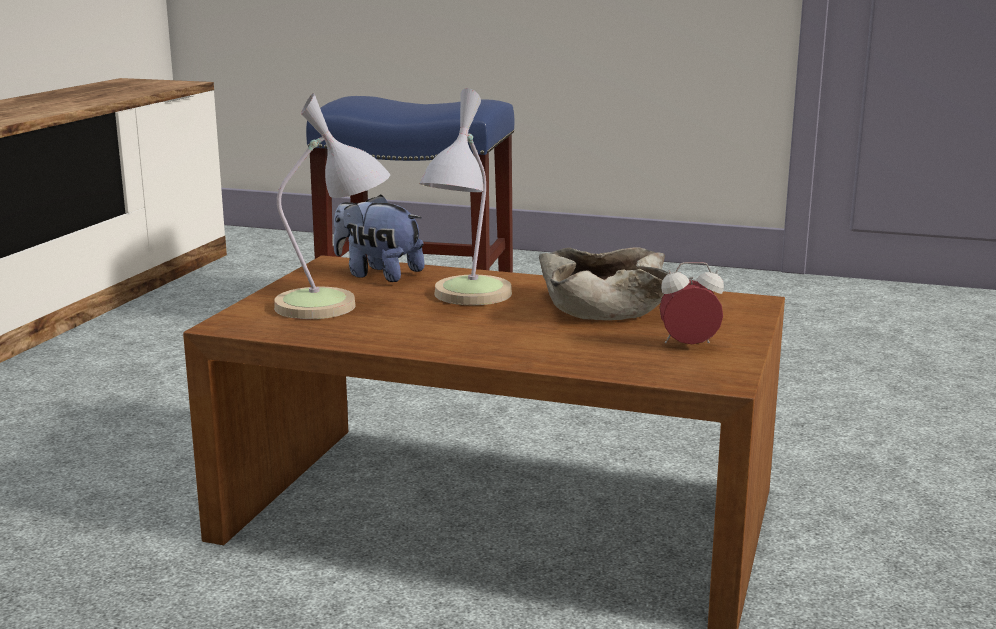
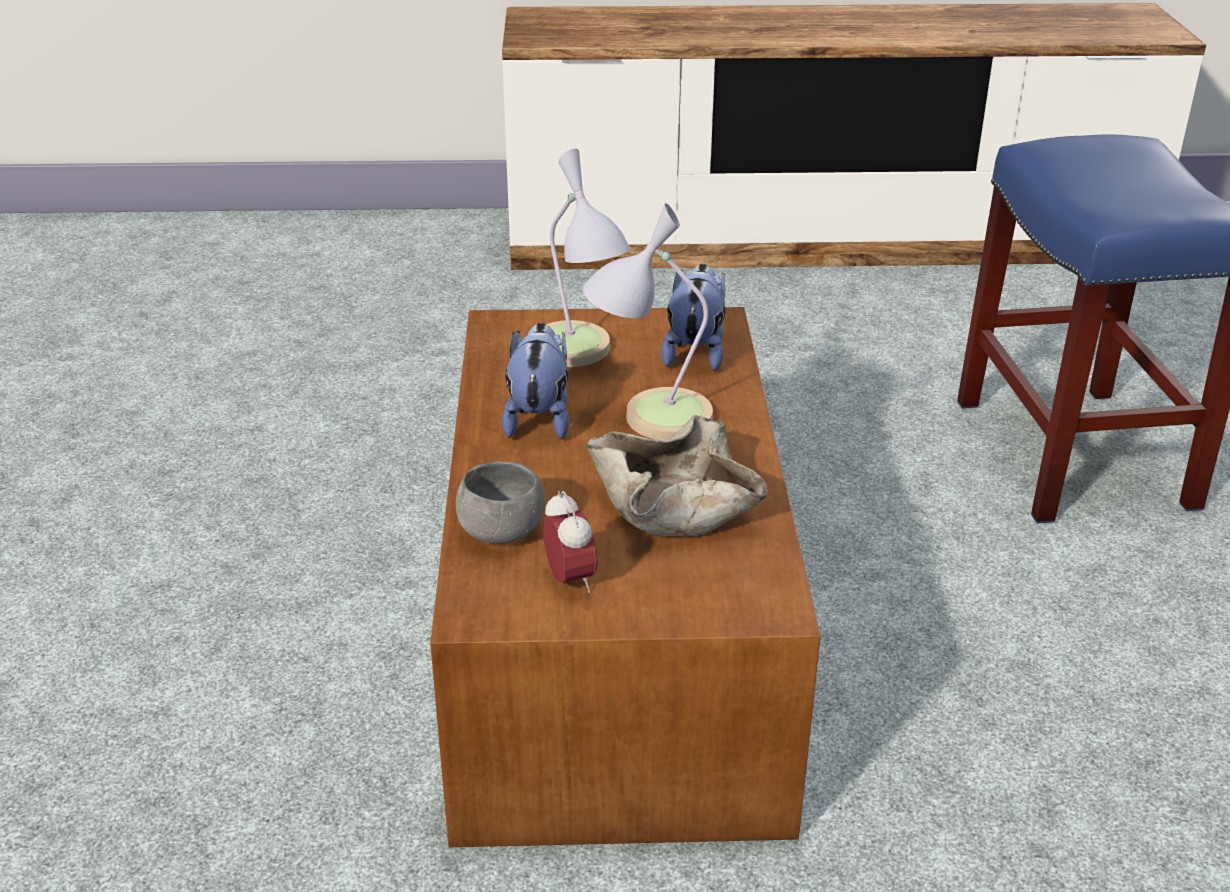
camera: 70 degrees right, 15 degrees up
none -> grey bowl [456,461,545,544]
none -> plush toy [502,323,569,439]

